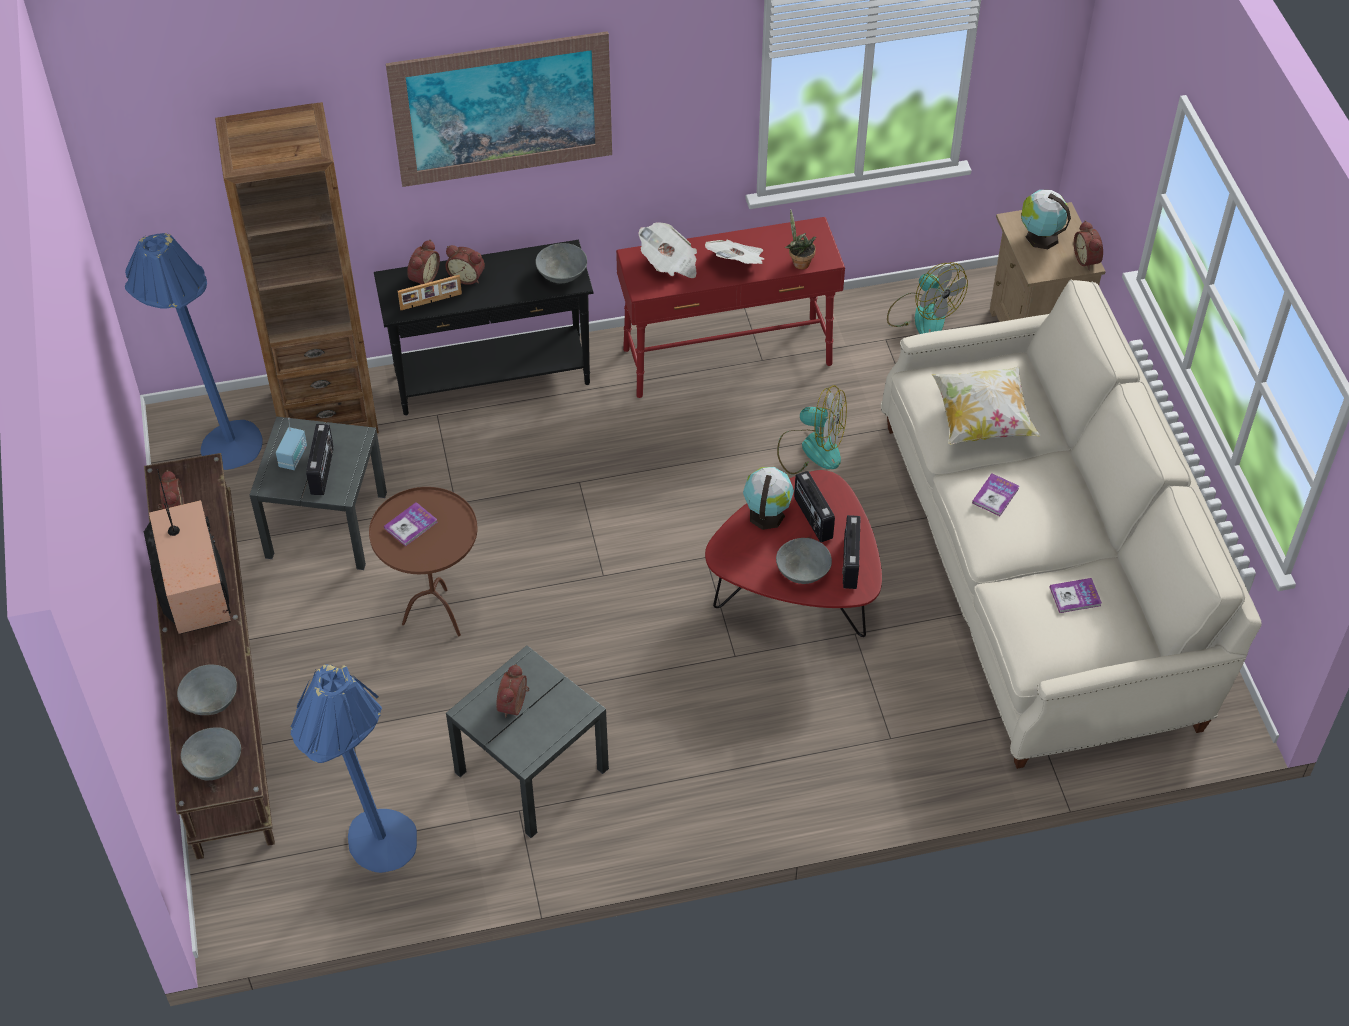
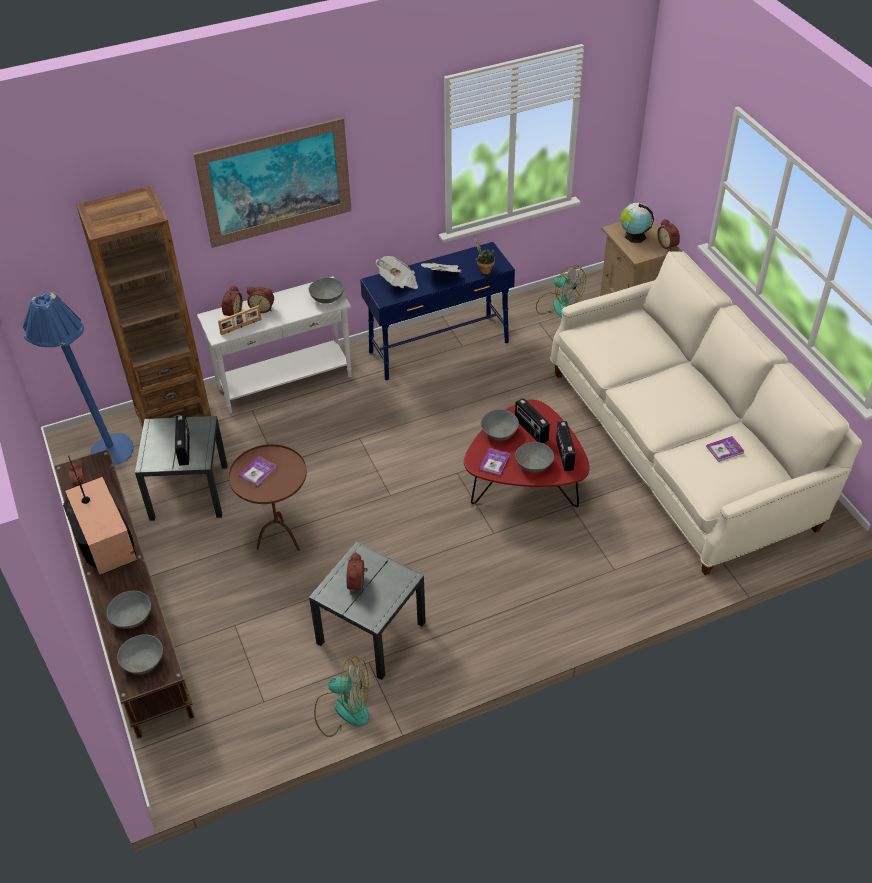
camera: 10 degrees left, 5 degrees down
radio [276,418,307,470] -> none
blue floor lamp [290,664,417,873] -> none
black console table [374,240,594,416] -> white console table [197,277,352,414]
red console table [616,217,845,398] -> blue console table [360,242,515,380]
globe [743,467,794,530] -> grey bowl [481,409,519,440]
fan [777,385,847,474] -> fan moved to [314,656,369,737]
pillow [932,367,1040,445] -> none
book [972,473,1019,516] -> book moved to [479,448,510,476]

